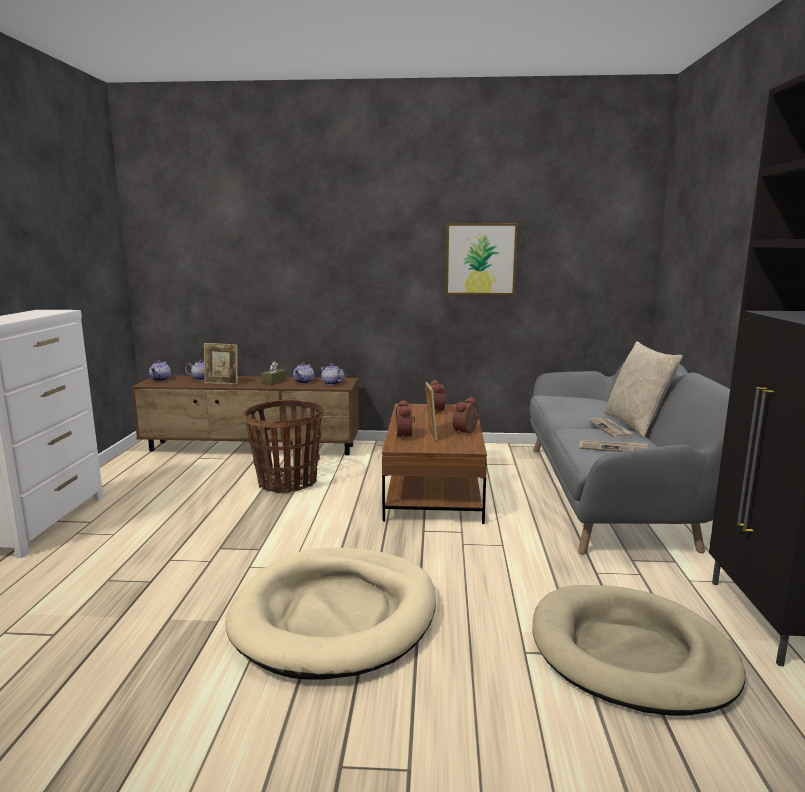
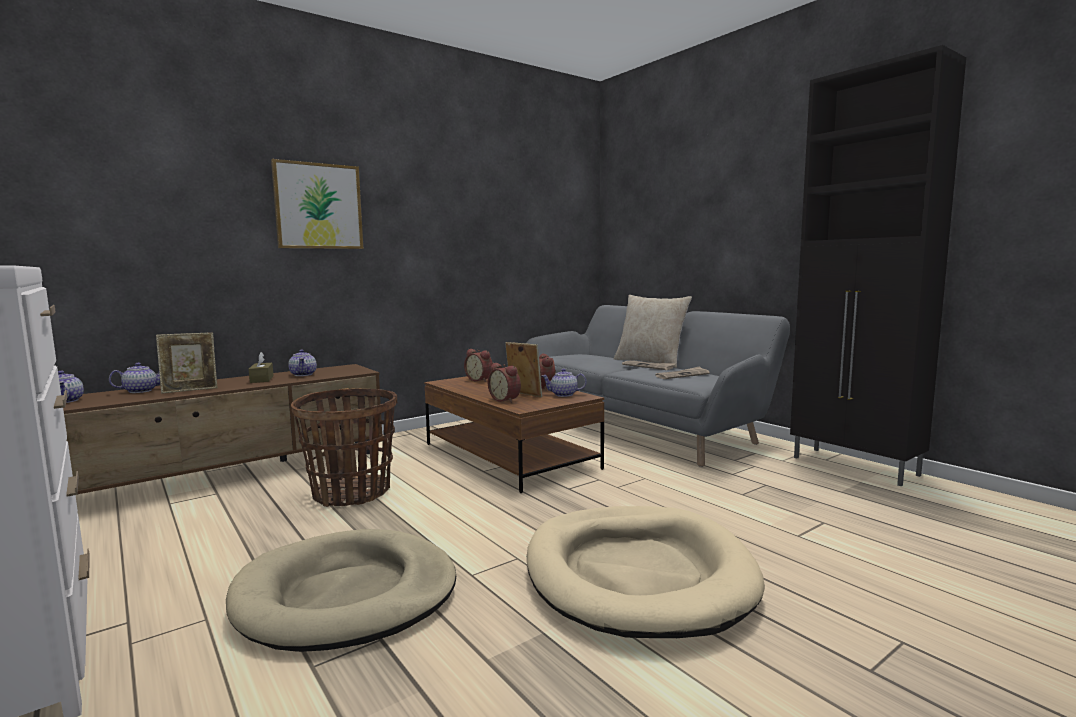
camera: 40 degrees left, 5 degrees down
teapot [320,364,344,385] -> teapot moved to [542,369,587,397]
picture [445,223,518,295] -> picture moved to [271,159,363,249]
beige dog bed [533,585,745,716] -> beige dog bed moved to [226,529,456,652]

